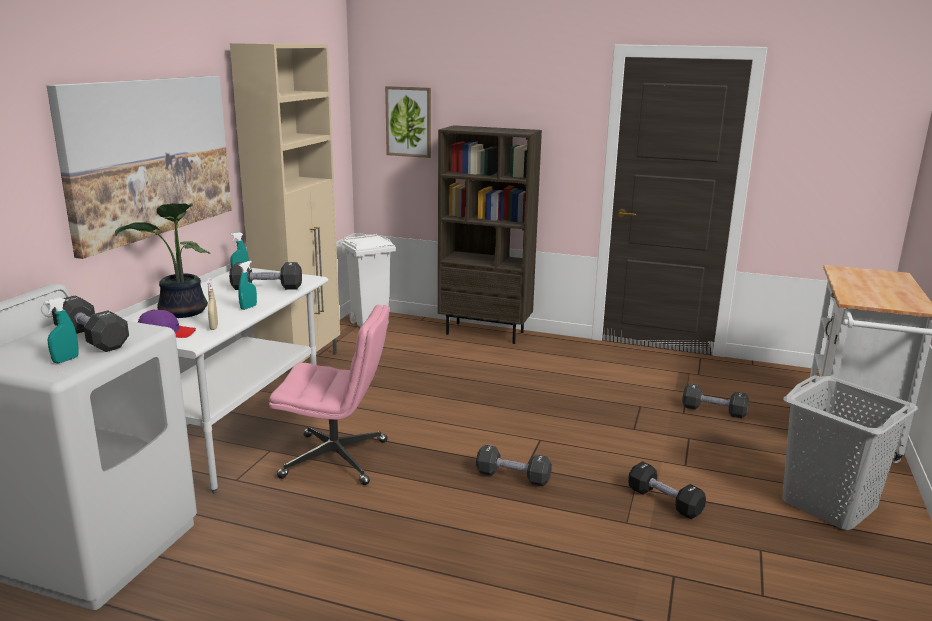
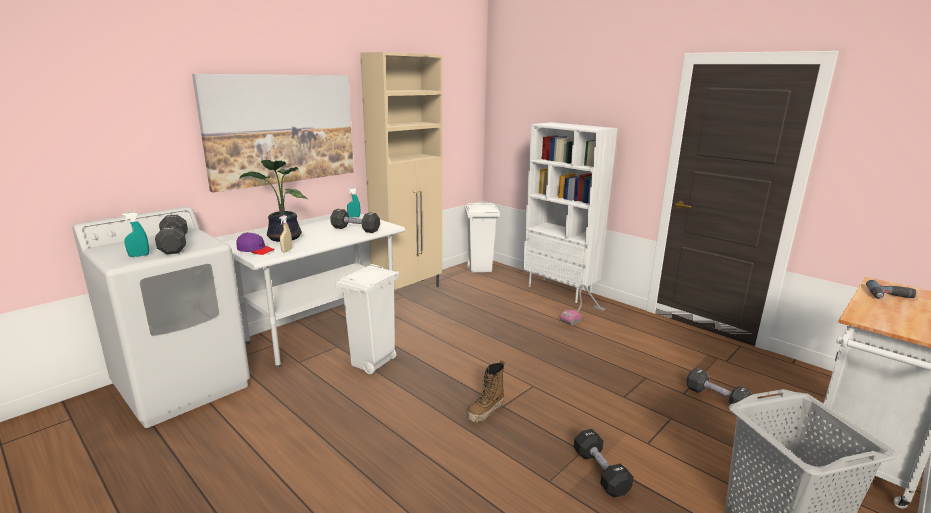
camera: 25 degrees right, 0 degrees up
turquoise spray bottle [238,261,257,310] -> none
pink office chair [269,304,389,485] -> white trash can [335,264,399,374]
picture [385,86,431,158] -> none
brown bookcase [438,125,542,344] -> white bookcase [523,122,618,303]
black dumbbell [476,445,552,486] -> boot [467,360,505,422]
none -> vacuum cleaner [560,285,606,326]
none -> power drill [866,280,916,299]

